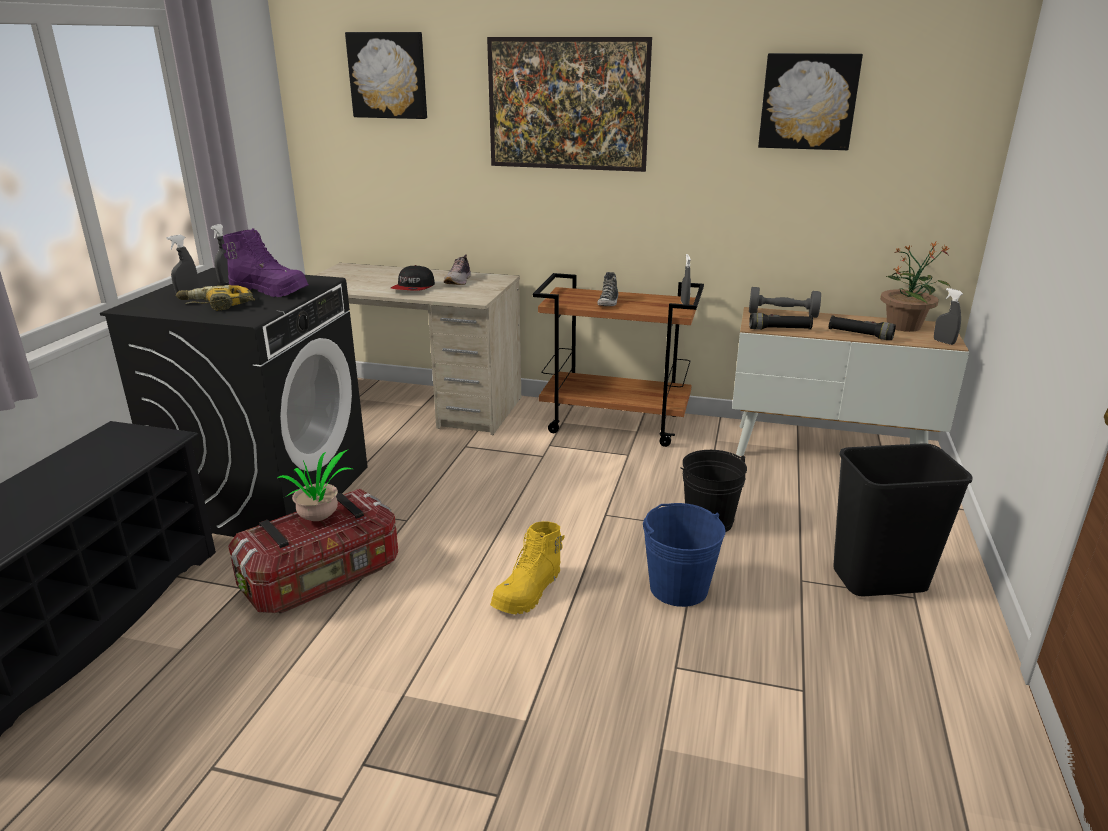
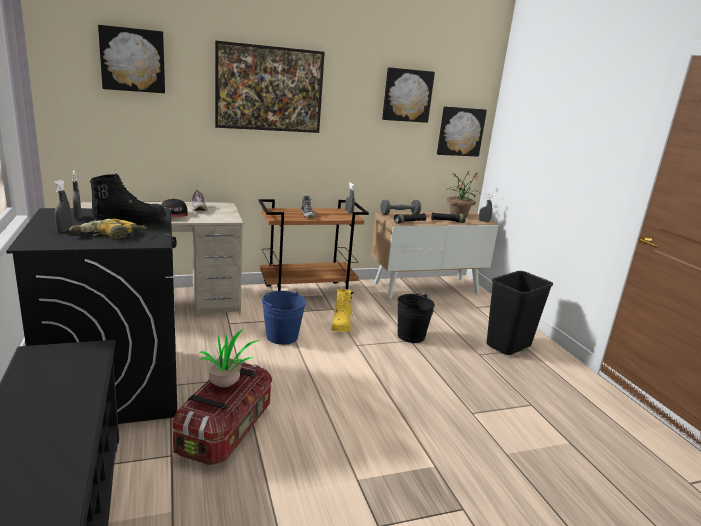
camera: 35 degrees left, 5 degrees down
purple boot [222,228,309,297] -> black boot [90,173,167,225]
yellow boot [490,521,565,614] -> yellow boot moved to [331,289,353,332]
blue bucket [643,503,726,607] -> blue bucket moved to [262,291,306,345]
none -> picture [437,106,487,157]

